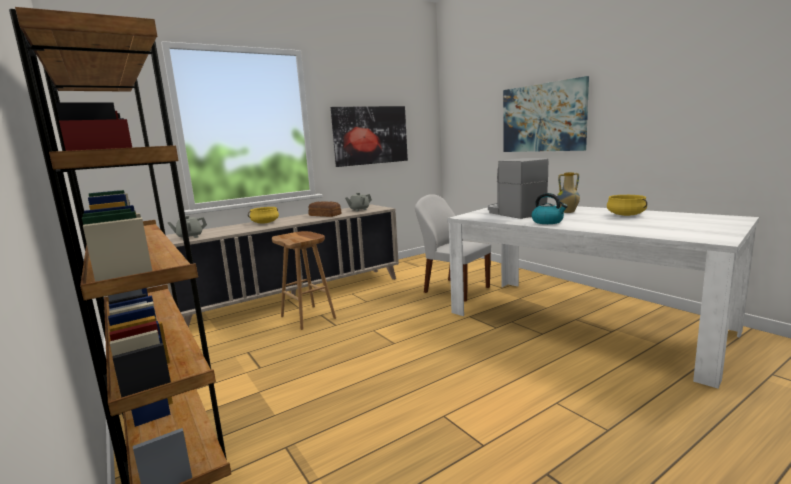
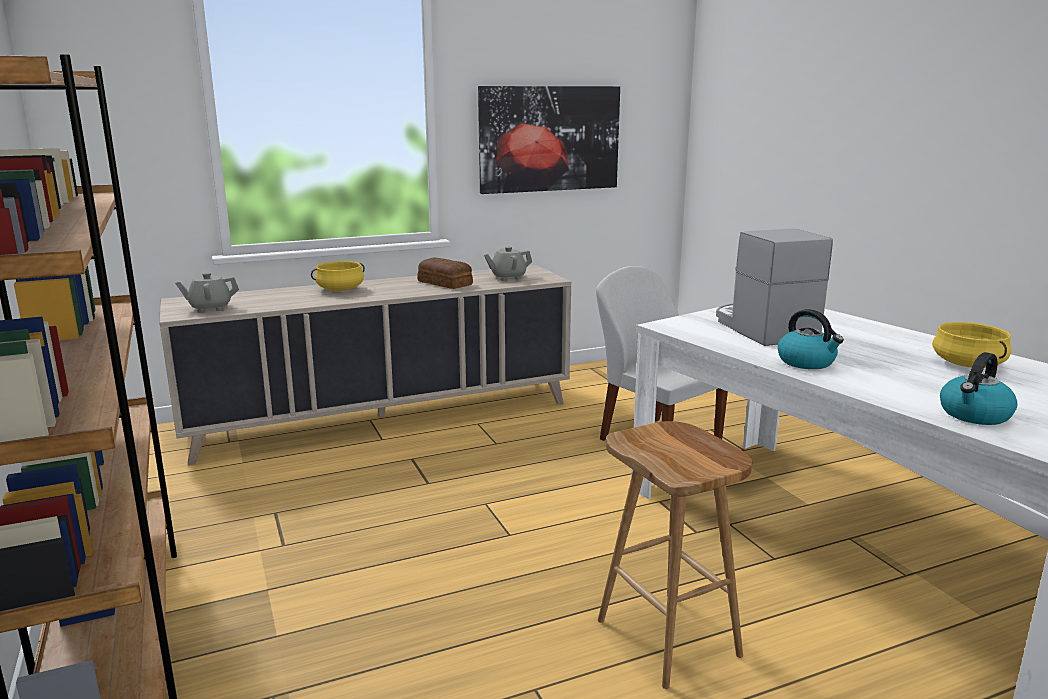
camera: 10 degrees right, 5 degrees up
brown stool [272,231,336,330] -> brown stool moved to [598,421,753,689]
picture [503,76,589,152] -> none
vase [557,172,580,213] -> none
none -> kettle [940,352,1018,425]

